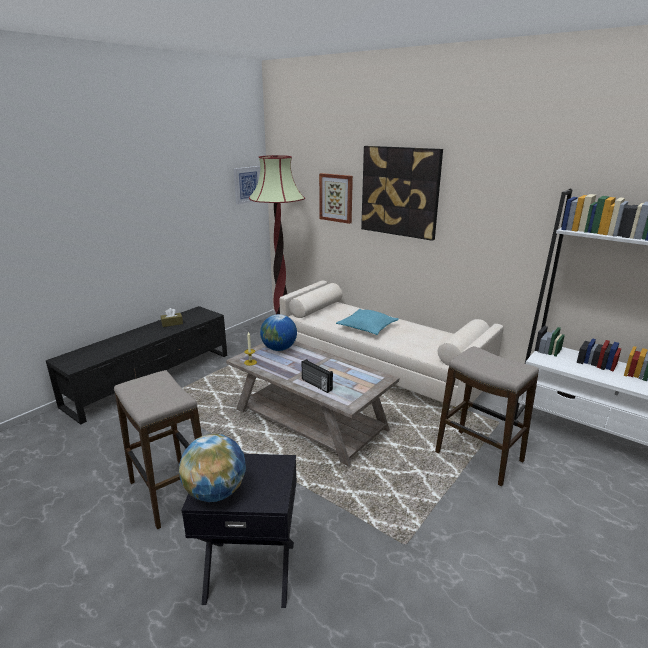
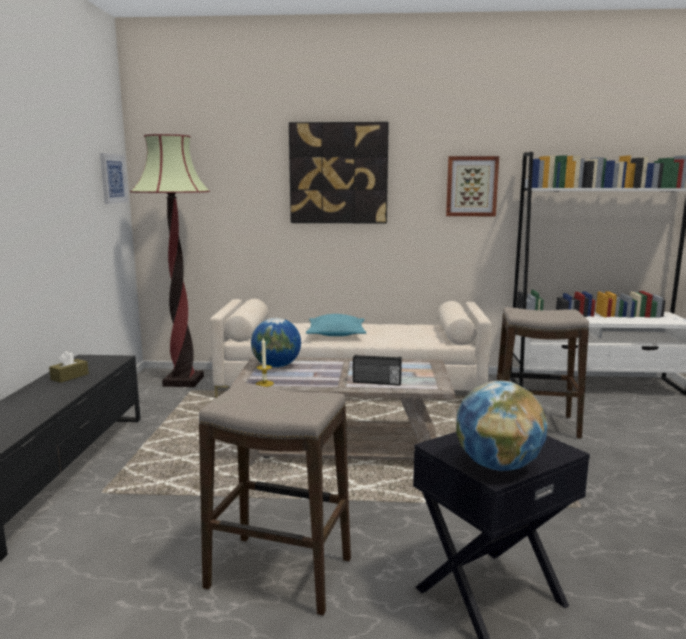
camera: 35 degrees left, 10 degrees down
picture [319,173,353,224] -> picture moved to [446,156,499,216]

